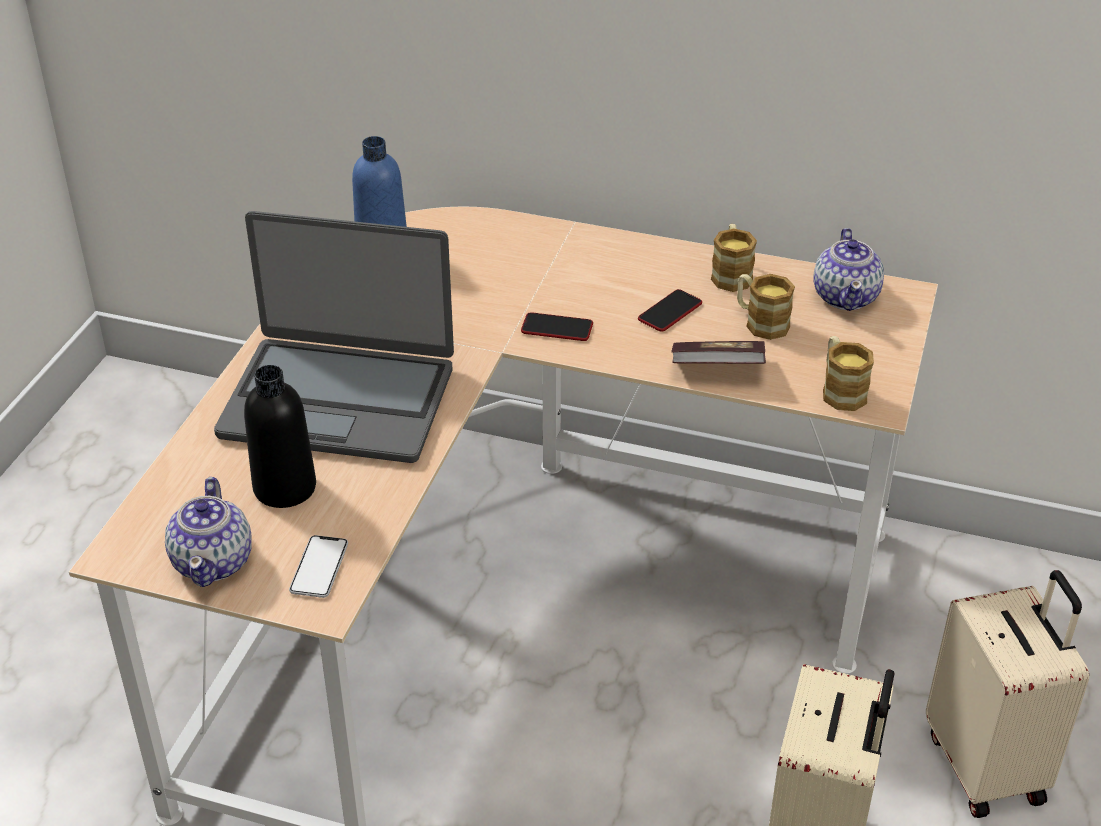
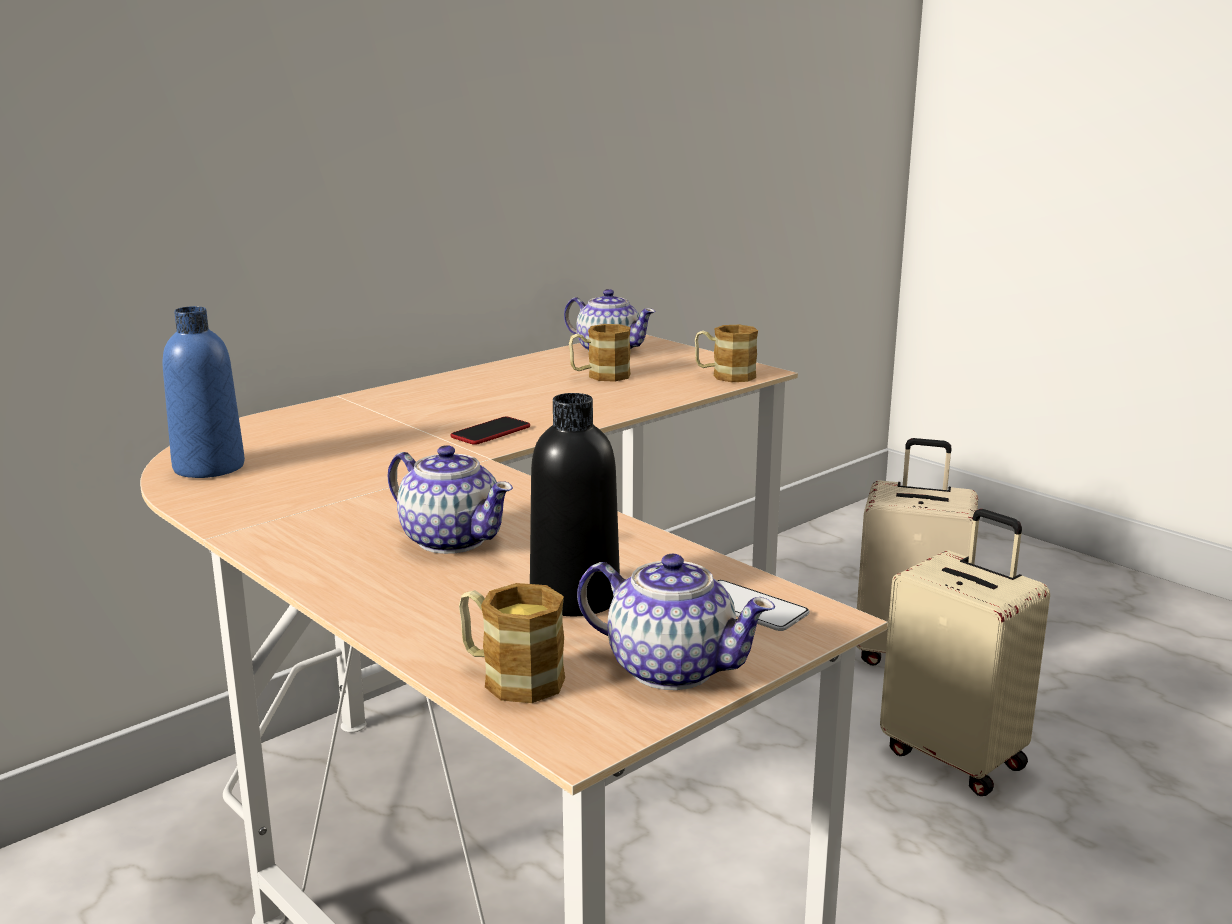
camera: 60 degrees left, 20 degrees down
laptop [214,211,454,463] -> teapot [388,445,513,554]
phone [638,289,702,332] -> none
book [672,341,766,364] -> none
mug [711,224,757,292] -> mug moved to [459,583,565,703]

